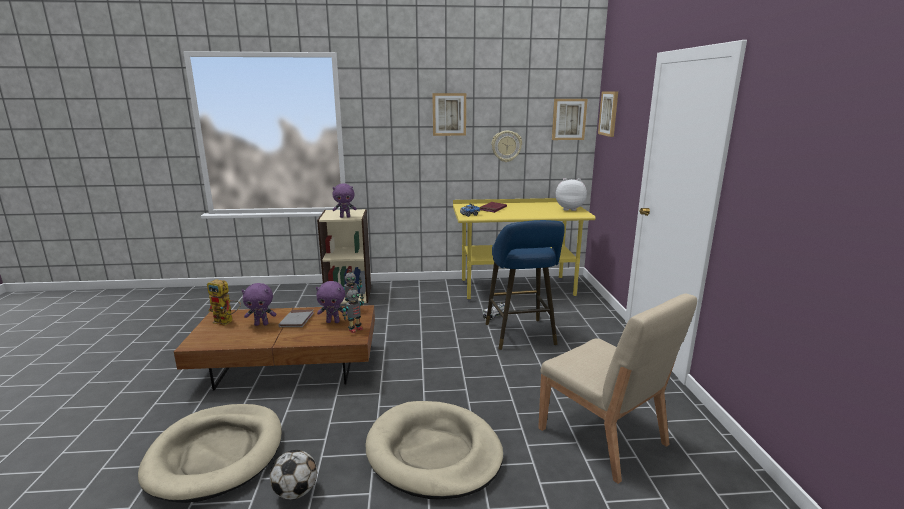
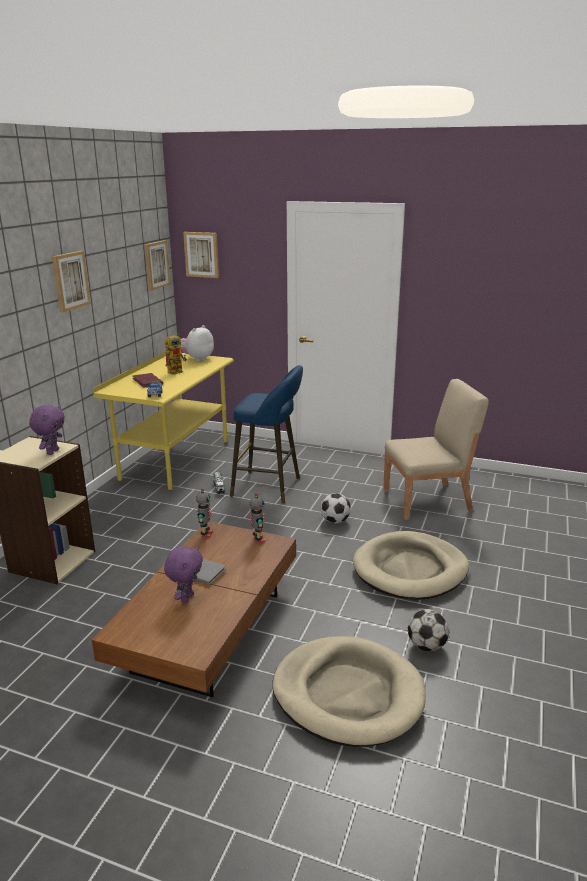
camera: 65 degrees left, 5 degrees up
toy robot [207,279,241,326] -> toy robot moved to [164,334,187,375]
purple plush toy [316,281,347,323] -> none
wall clock [491,131,522,162] -> none
none -> football [321,493,351,523]

